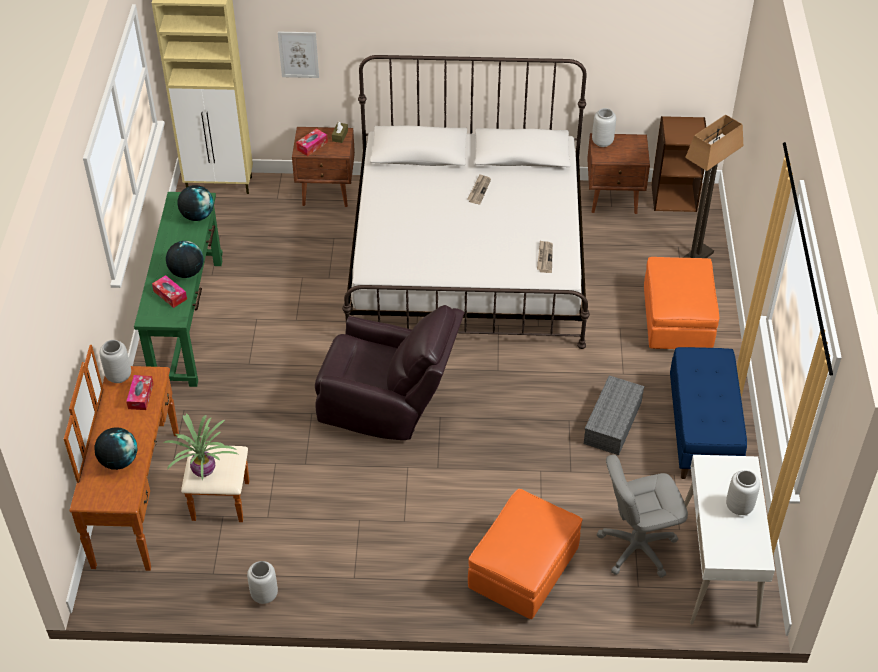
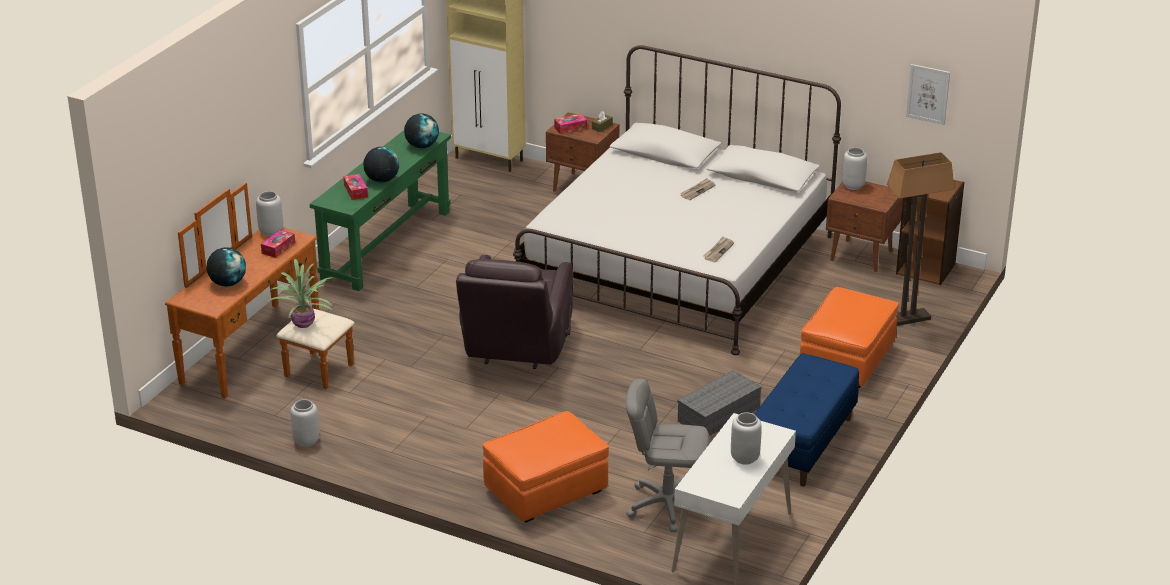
camera: 25 degrees right, 15 degrees down
picture [278,32,319,78] -> picture moved to [906,64,950,125]
brown armchair [315,305,465,440] -> brown armchair turned 60 degrees clockwise [456,255,573,369]

